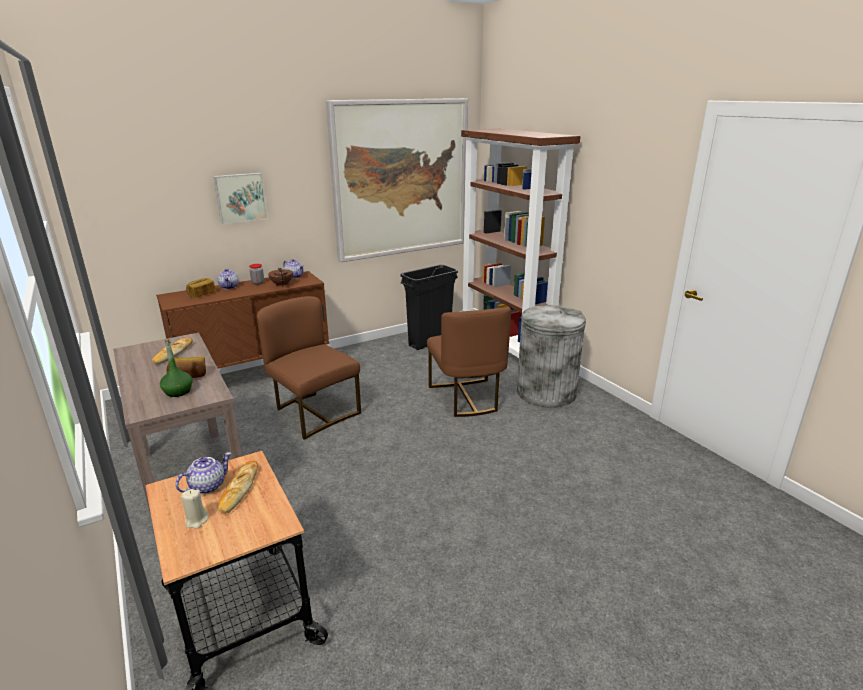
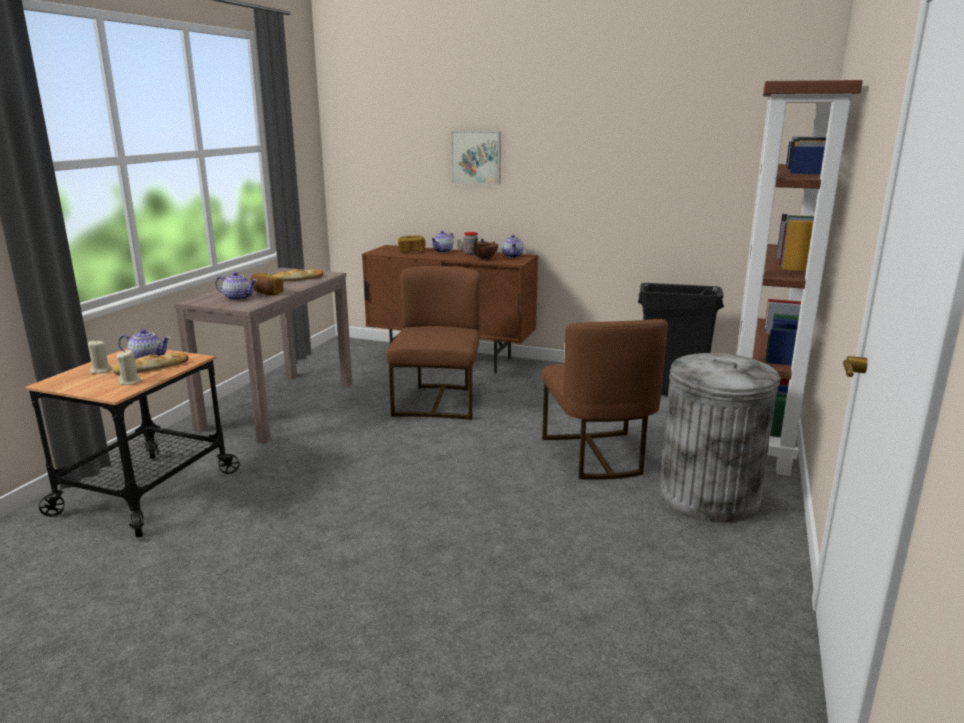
camera: 50 degrees right, 5 degrees down
green bottle [160,339,193,397] -> teapot [215,272,257,301]
picture [326,98,468,262] -> none
brown chair [427,307,511,417] -> brown chair turned 45 degrees counterclockwise [542,319,668,480]
none -> beige candle [117,350,142,385]

